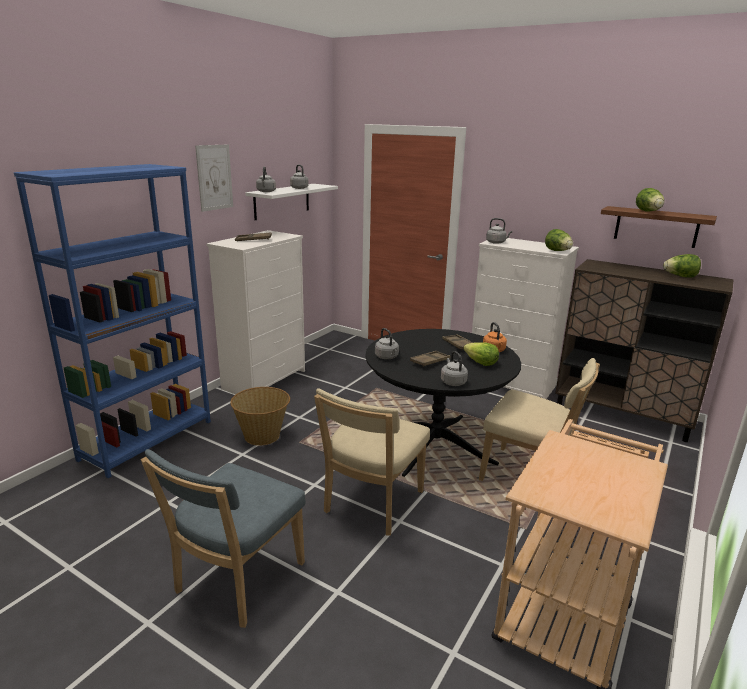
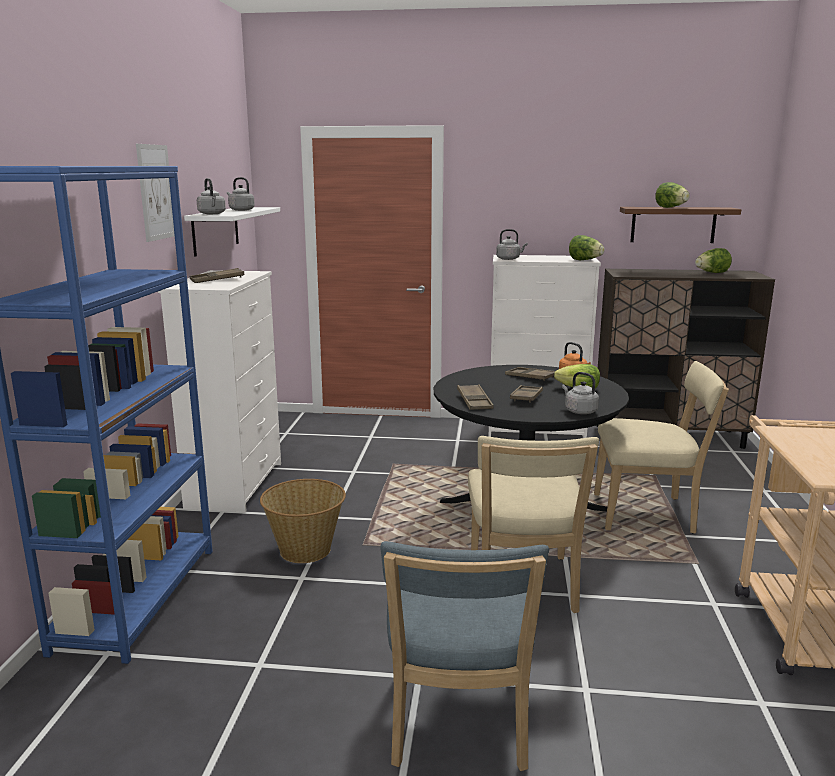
camera: 25 degrees left, 5 degrees down
grey kettle [375,328,399,359] -> brown tray [457,384,494,410]

